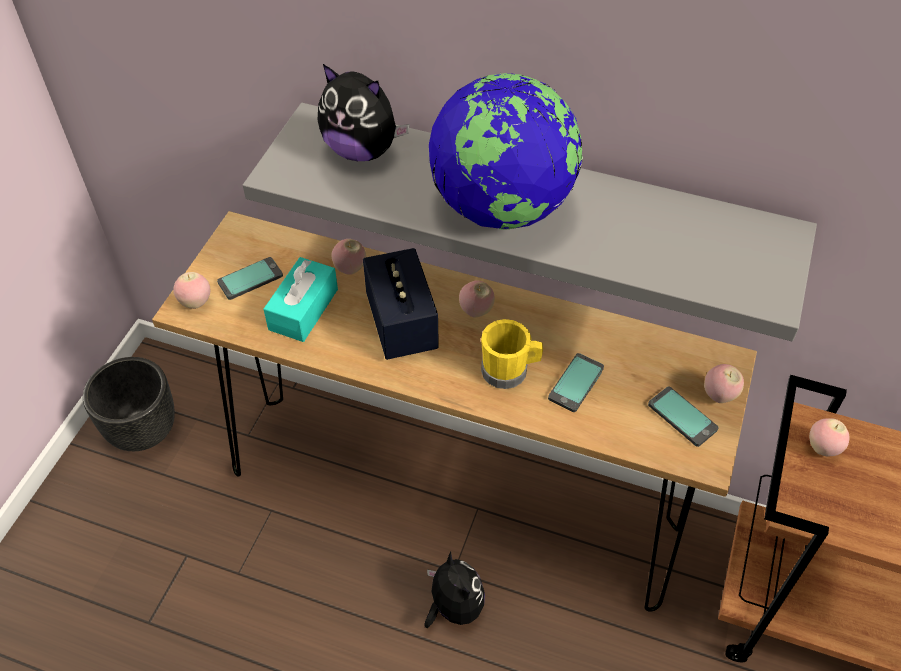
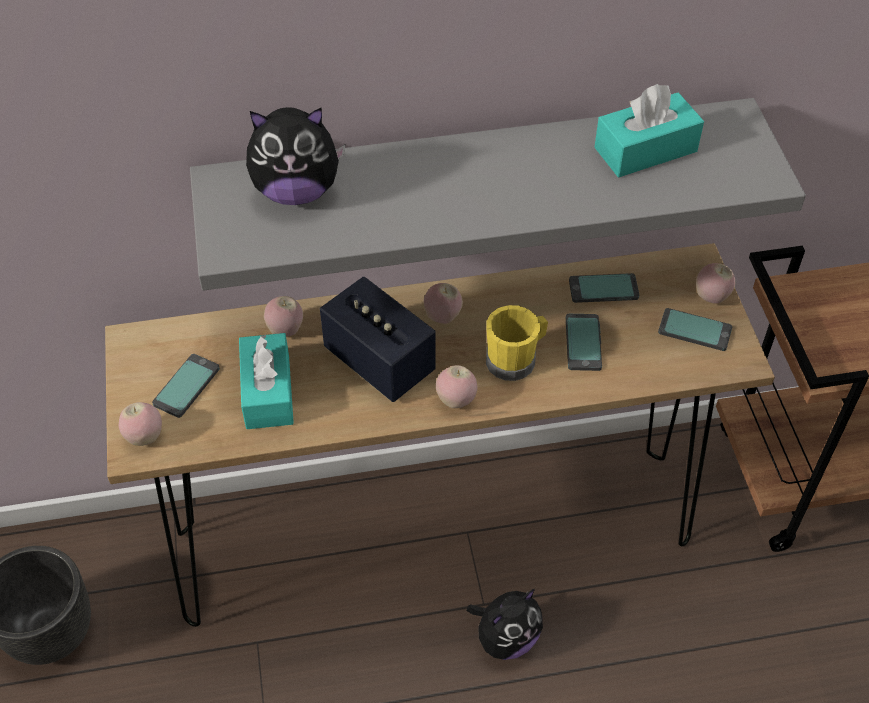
camera: 30 degrees left, 0 degrees up
plush toy [424,552,485,628] -> plush toy turned 105 degrees clockwise [467,589,543,660]
globe [429,73,583,230] -> none
apple [809,418,850,456] -> apple moved to [436,365,478,408]
none -> phone [569,273,639,303]
none -> turquoise tissue box [594,84,704,177]

